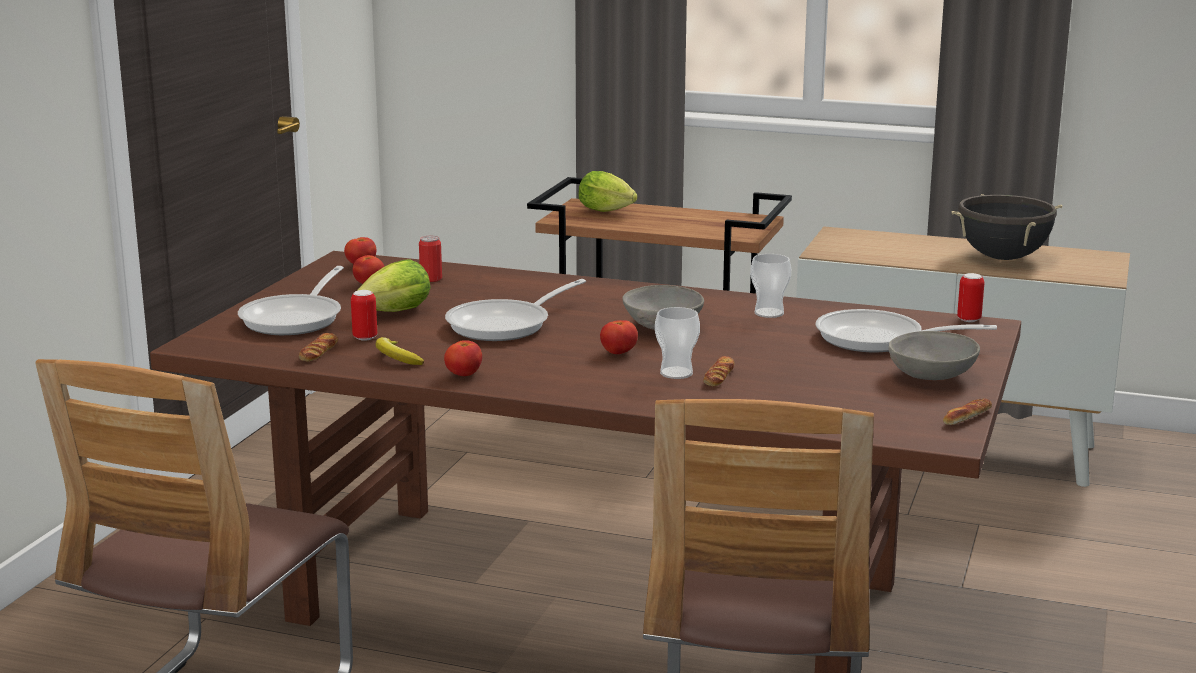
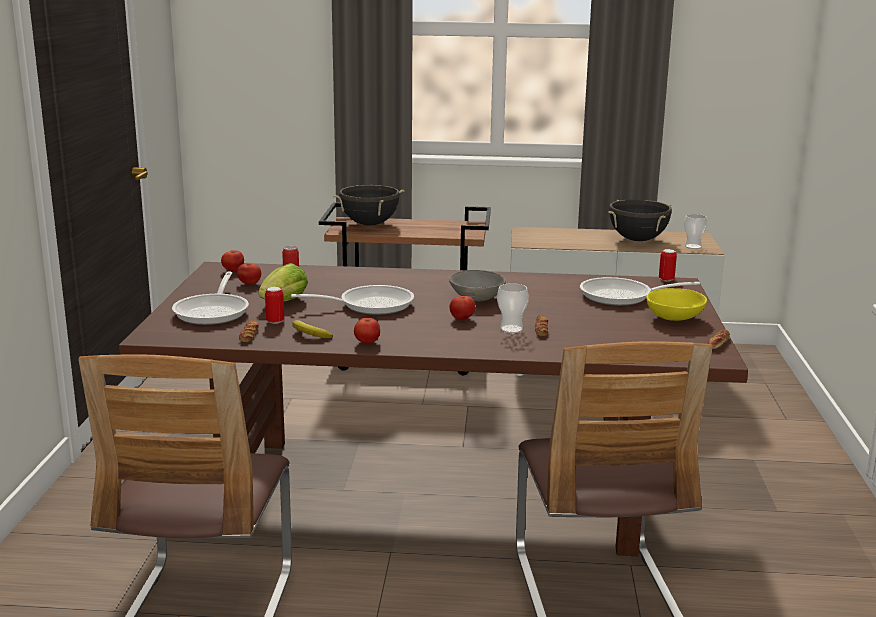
camera: 15 degrees left, 0 degrees up
frying pan [445,279,586,341] -> frying pan turned 135 degrees counterclockwise [291,285,414,315]
lettuce [579,171,637,212] -> black cooking pot [333,185,405,226]
cup [750,254,791,318] -> cup moved to [684,214,707,249]
grey bowl [888,331,980,380] -> yellow bowl [646,288,707,321]

